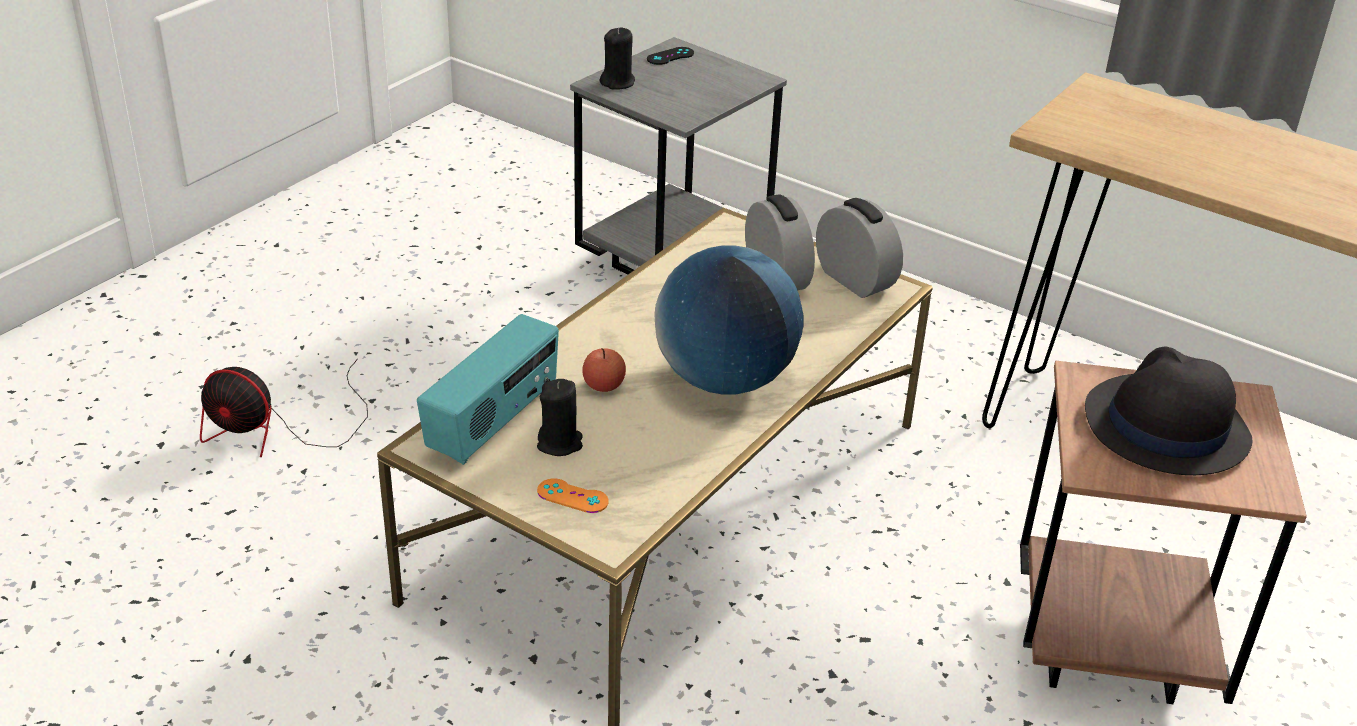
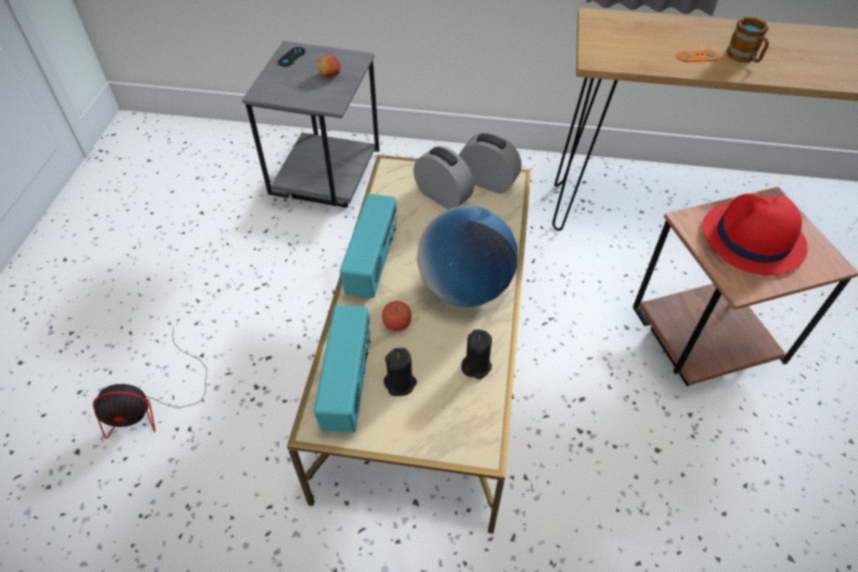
camera: 25 degrees left, 15 degrees up
orange game controller [537,478,609,513] -> orange game controller moved to [677,50,719,62]
black candle [600,28,635,90] -> black candle moved to [461,329,492,379]
black hat [1085,347,1253,475] -> red hat [702,194,808,275]
none -> apple [317,55,340,77]
none -> radio [340,194,397,298]
none -> mug [726,17,769,63]

